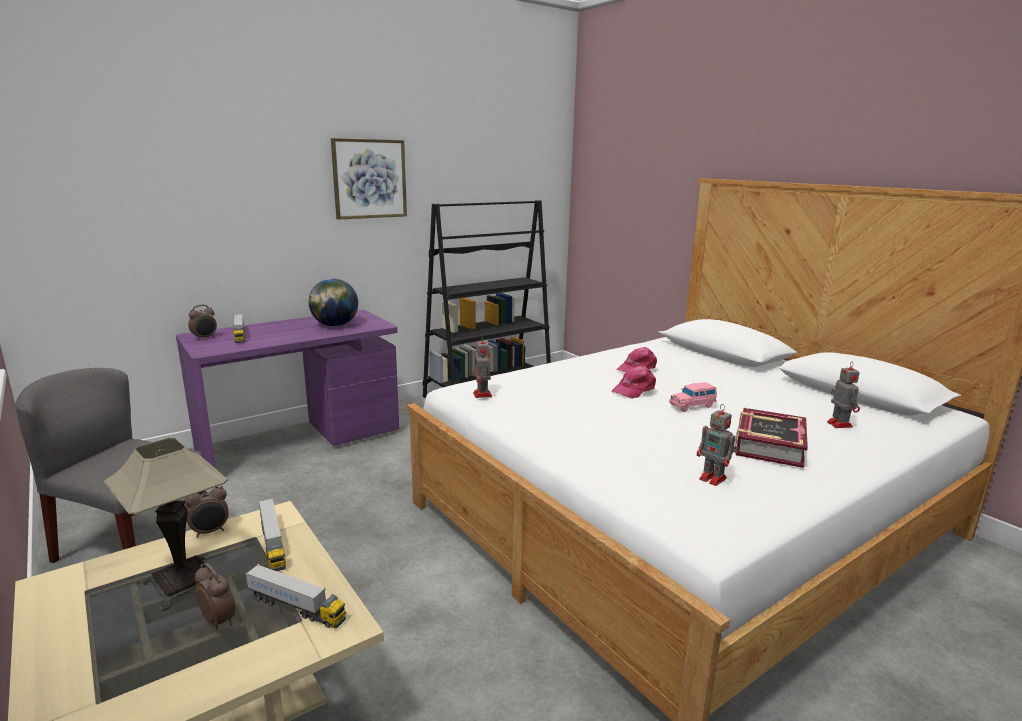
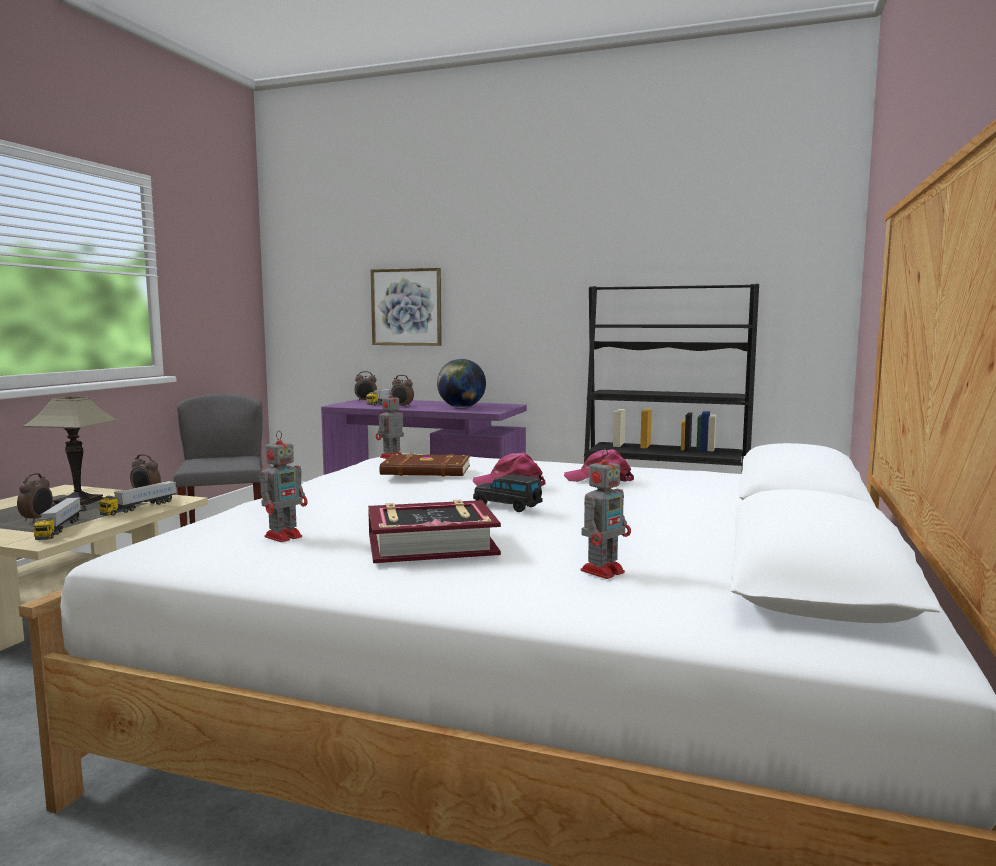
camera: 55 degrees right, 10 degrees down
picture [331,138,407,220] -> picture moved to [370,268,442,346]
pink toy car [669,382,717,412] -> black toy car [473,474,543,512]
toy robot [697,404,738,486] -> toy robot turned 150 degrees counterclockwise [260,430,307,542]
none -> brown book [380,454,470,476]
none -> alarm clock [391,375,414,408]

